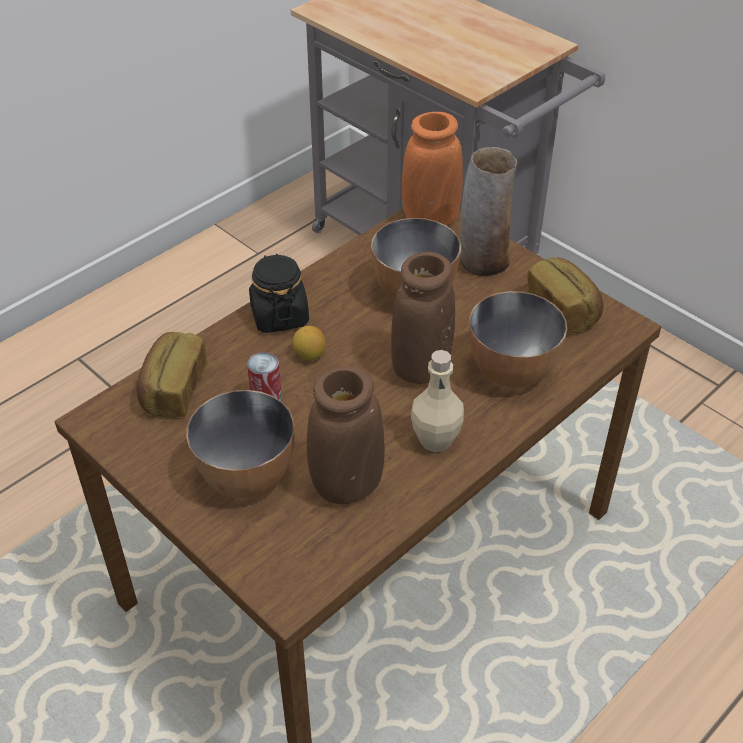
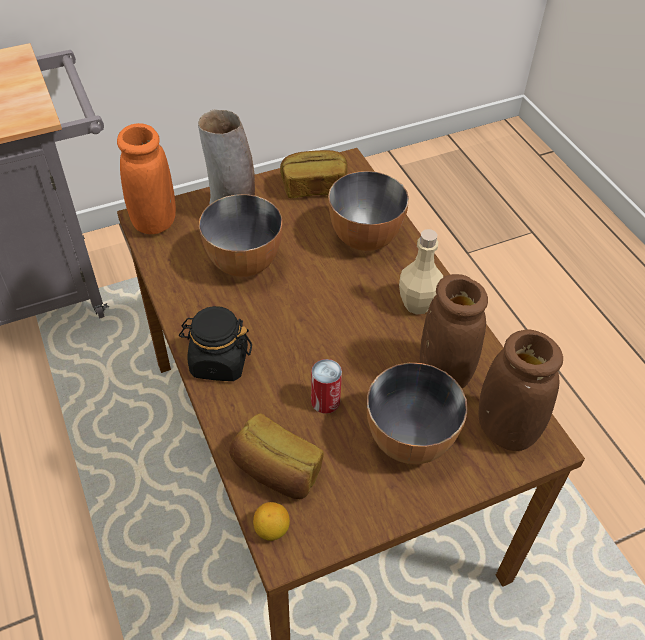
camera: 70 degrees left, 5 degrees up
lemon [293,326,326,361] -> lemon moved to [253,502,290,541]
brown vase [391,252,455,384] -> brown vase moved to [478,329,563,451]

